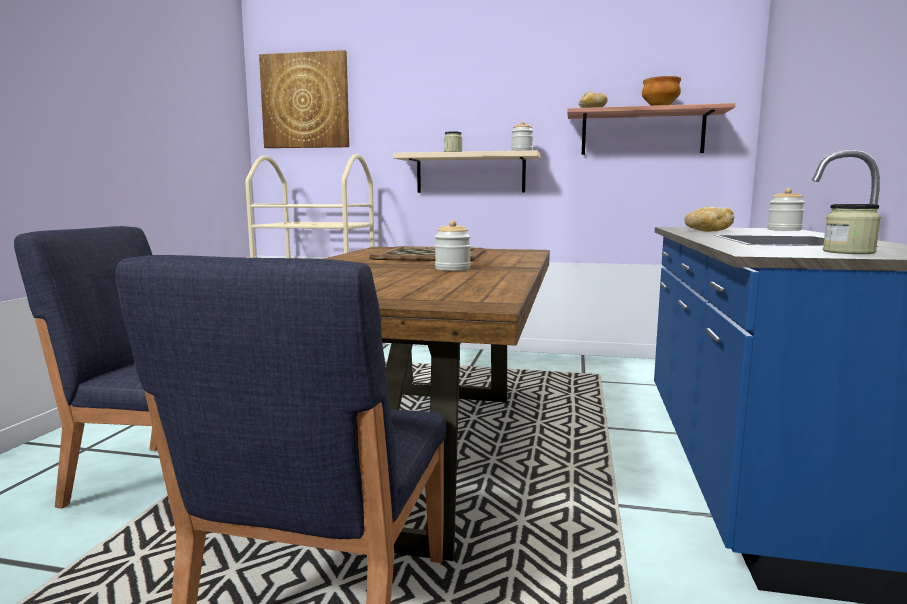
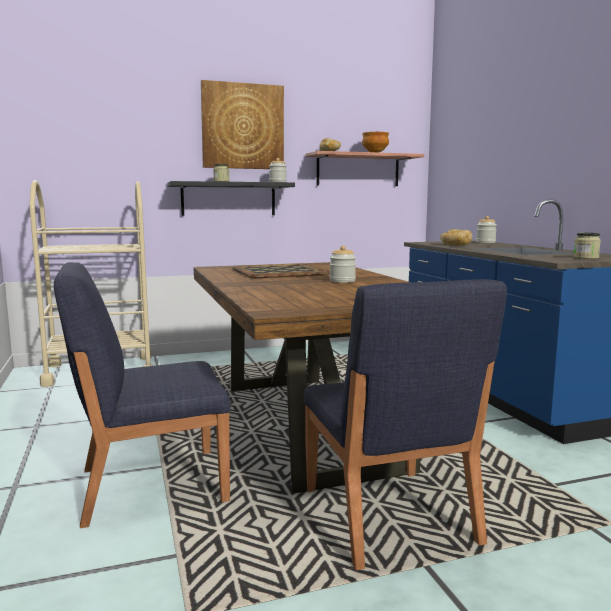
camera: 30 degrees left, 0 degrees up
picture [259,50,349,148] -> picture moved to [201,80,284,169]
beige shelf [393,150,540,193] -> black shelf [168,181,295,216]

